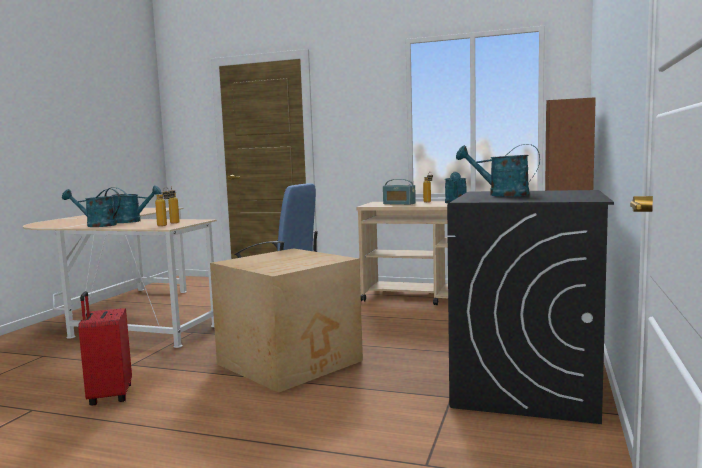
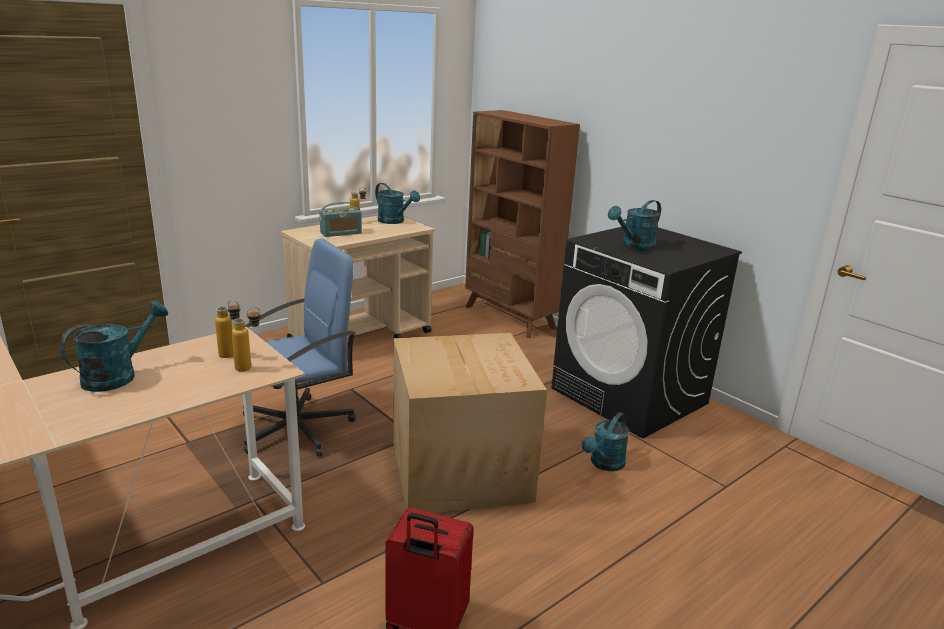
camera: 60 degrees left, 15 degrees up
turquoise watering can [62,189,121,227] -> turquoise watering can moved to [582,412,629,471]

